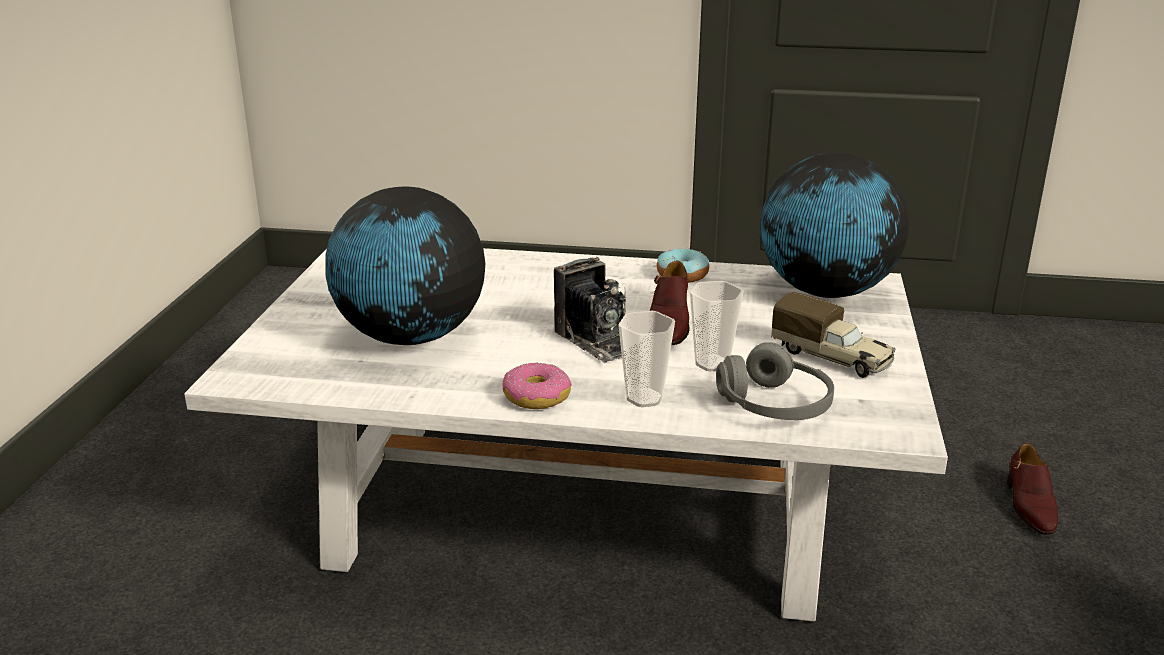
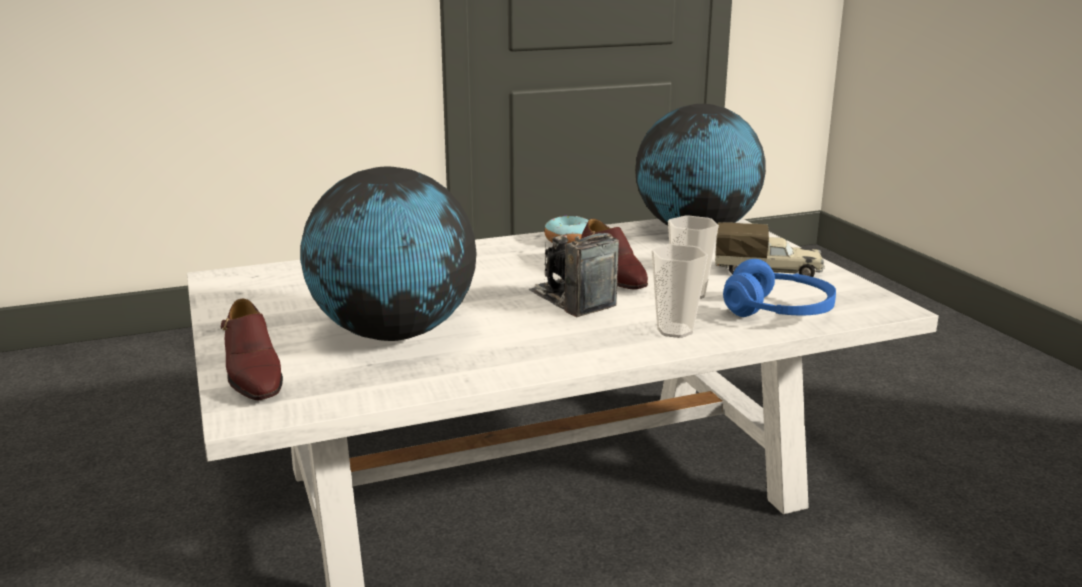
camera: 30 degrees left, 5 degrees down
donut [502,362,572,409] -> none
camera [554,257,626,364] -> camera turned 150 degrees counterclockwise [528,232,619,317]
grey headphones [716,342,834,420] -> blue headphones [723,259,836,317]
brown shoe [1007,443,1058,535] -> brown shoe moved to [221,299,283,400]

